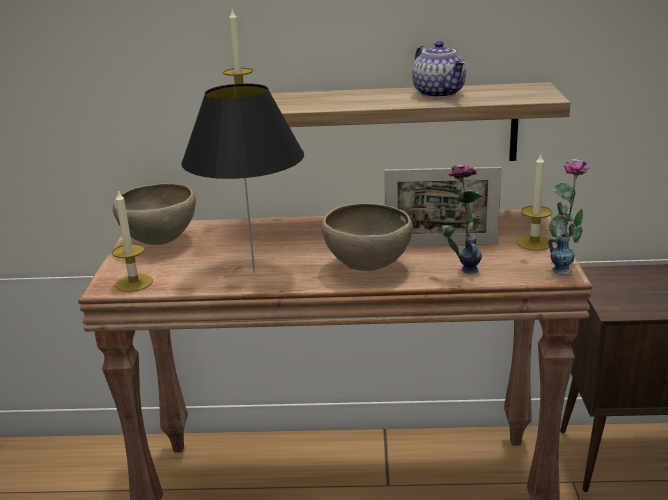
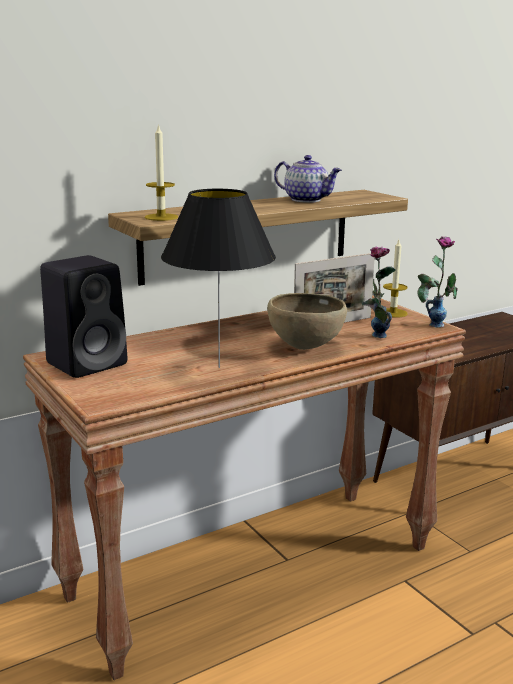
camera: 35 degrees left, 5 degrees down
candle [112,190,153,292] -> none
brown bowl [113,183,196,245] -> black speaker [40,255,127,378]

